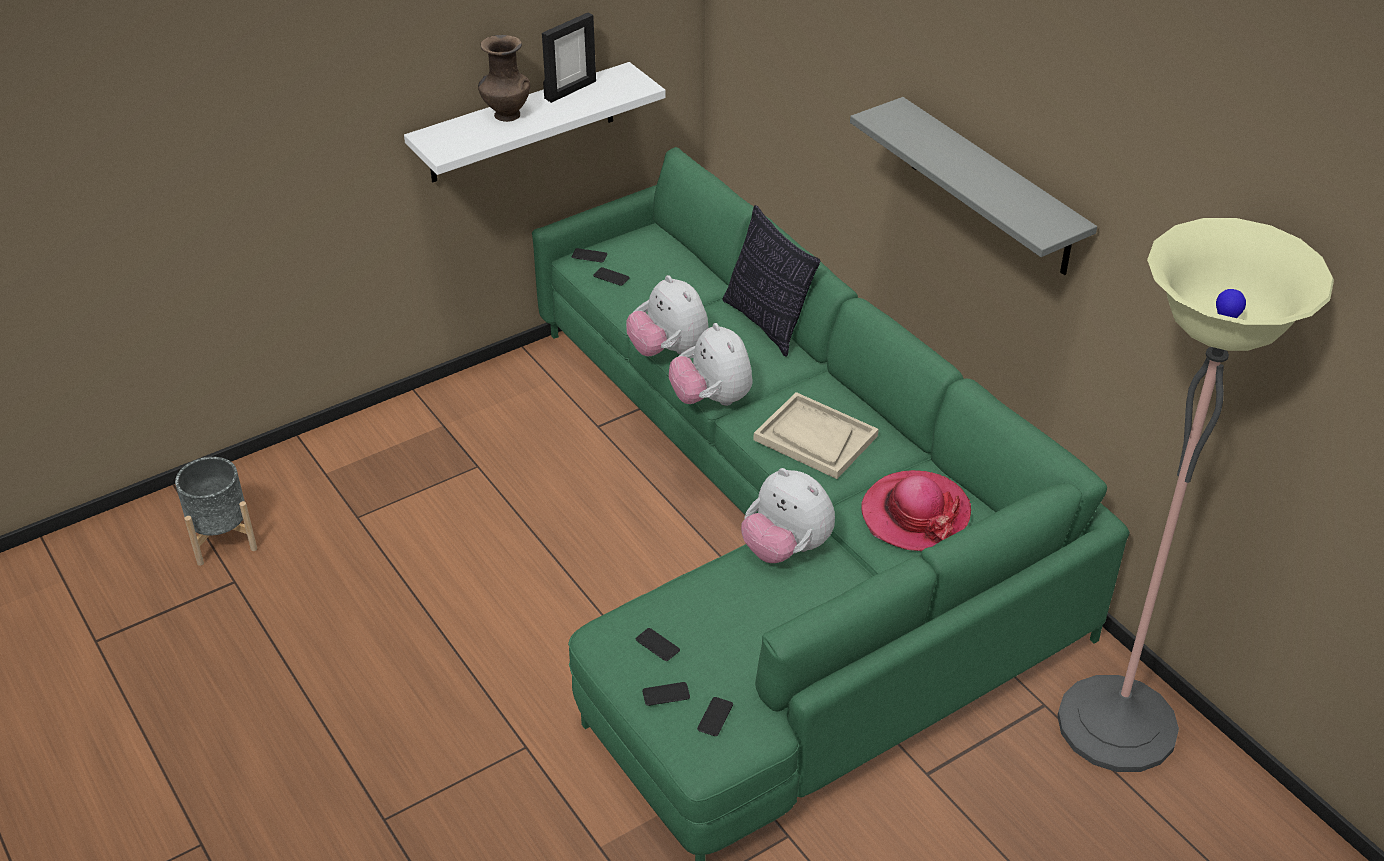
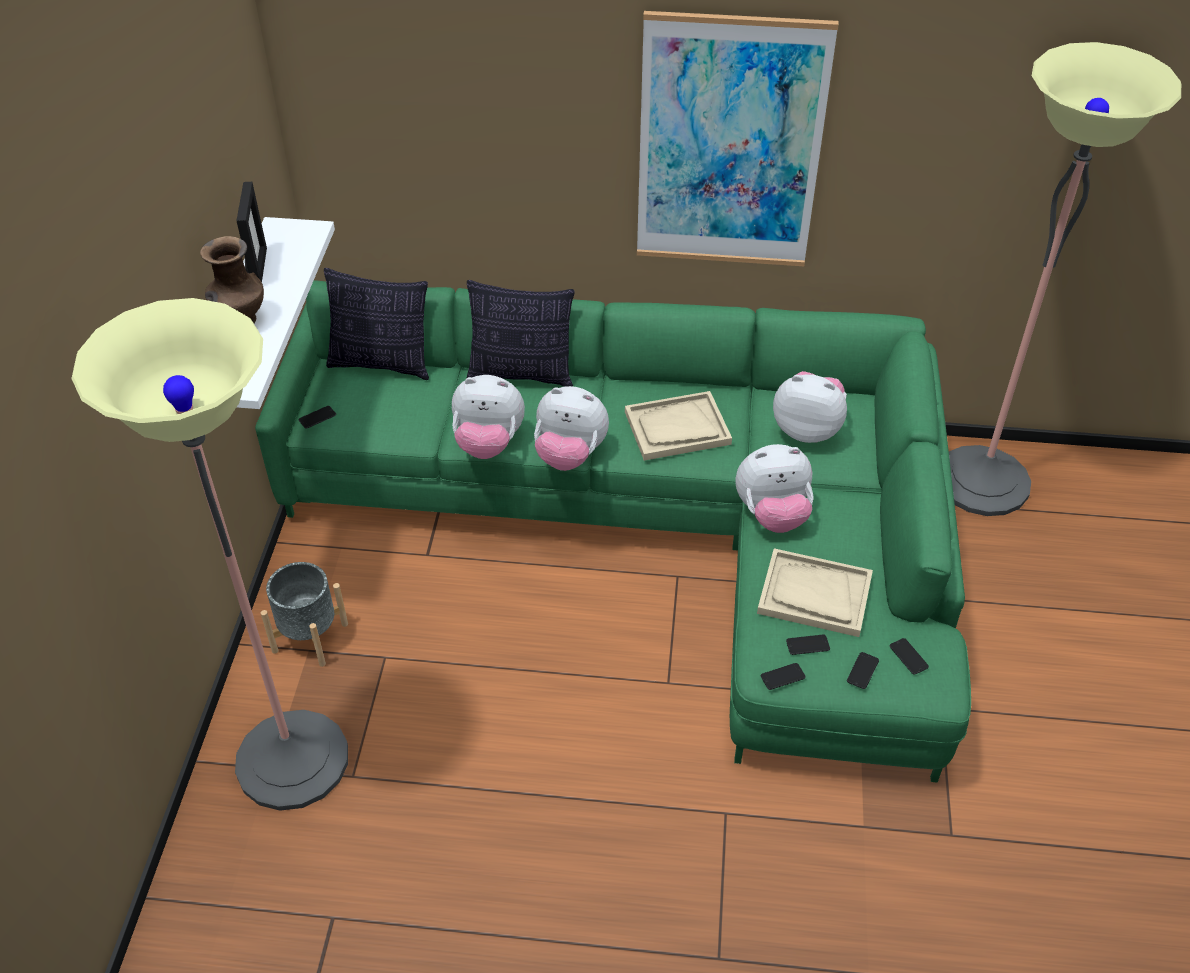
camera: 50 degrees left, 5 degrees up
grey planter [175,457,257,566] -> grey planter moved to [261,562,348,667]
phone [593,267,629,286] -> phone moved to [761,663,806,690]
grey shelf [850,97,1097,275] -> picture [637,11,839,266]
hat [861,470,971,551] -> plush toy [773,371,847,443]
none -> floor lamp [71,298,348,811]
none -> pillow [324,268,429,380]
none -> beige tray [757,548,873,637]

